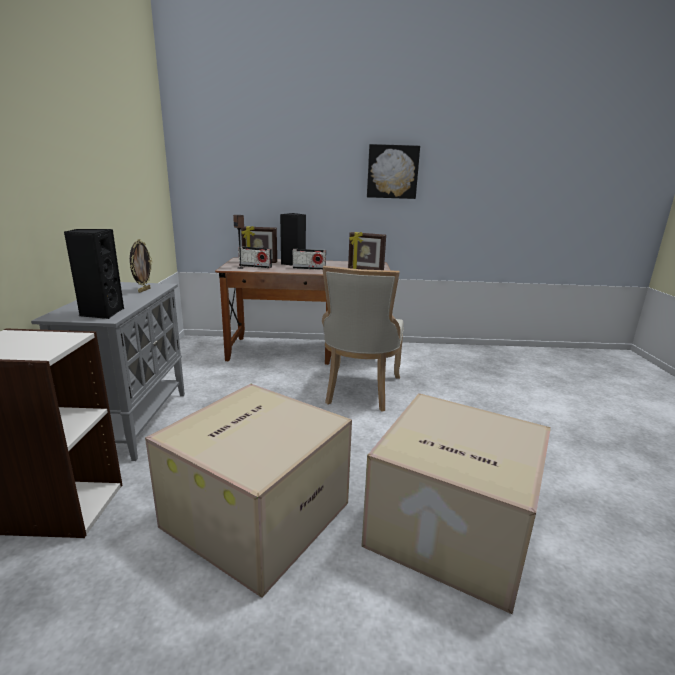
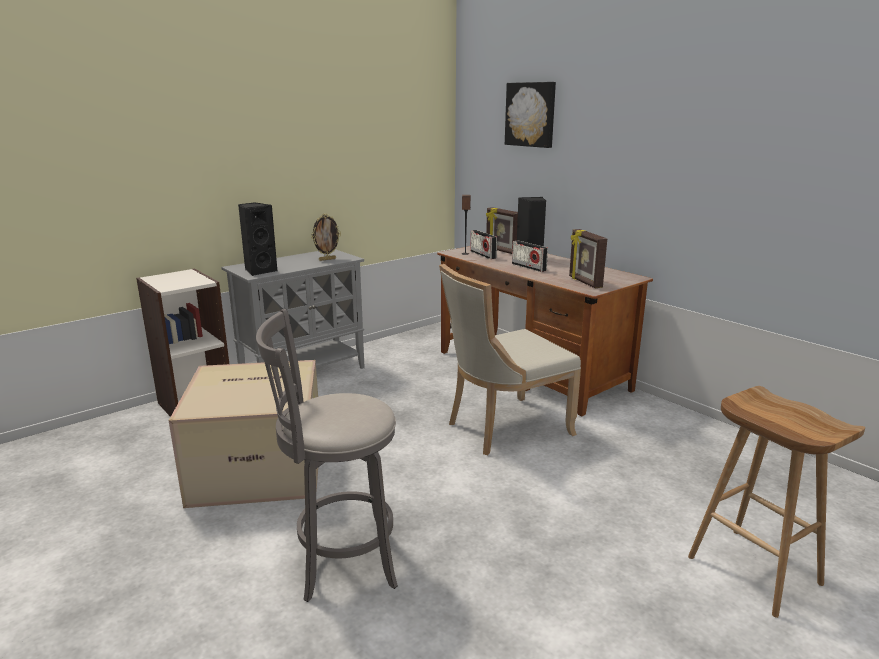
camera: 50 degrees right, 0 degrees up
cardboard box [361,393,551,614] -> grey stool [256,309,398,602]
picture [367,144,420,199] -> picture moved to [505,82,556,148]
none -> brown stool [688,386,865,618]

